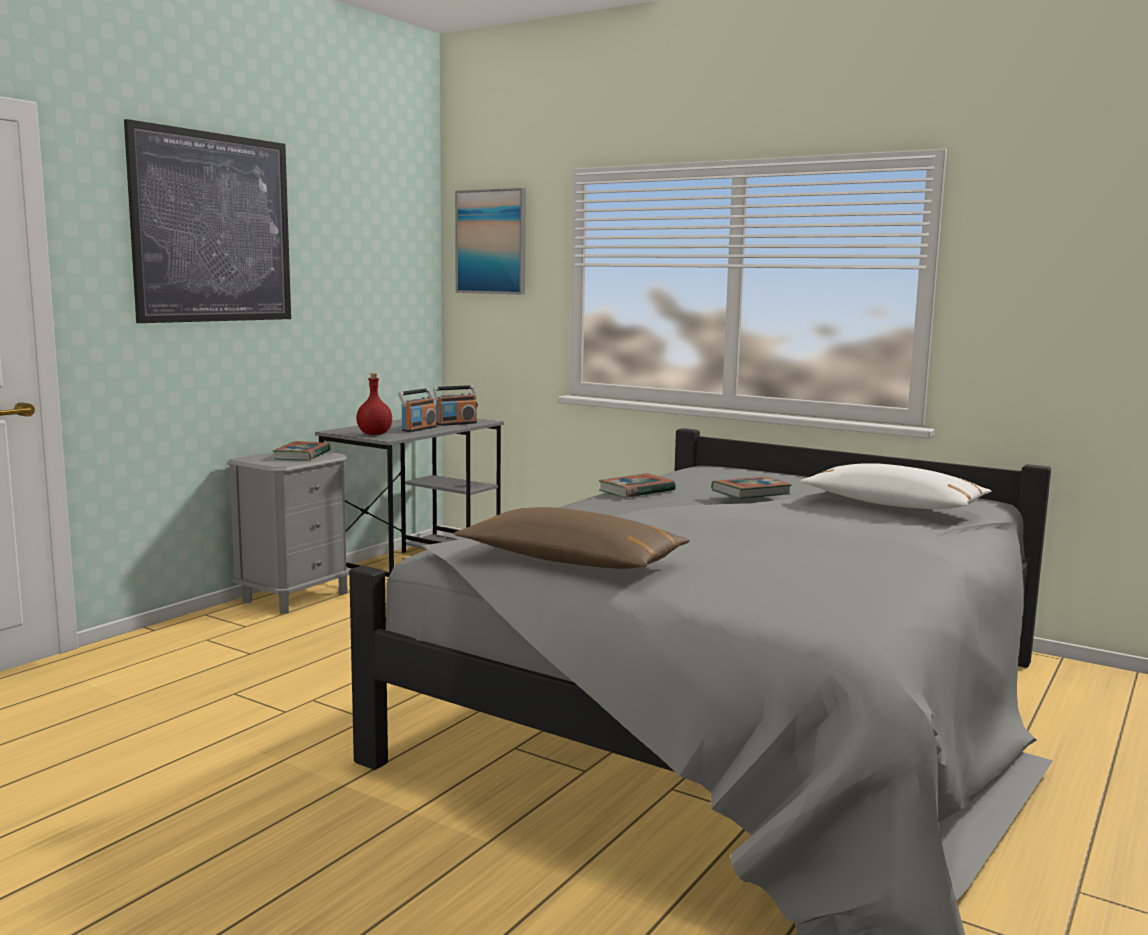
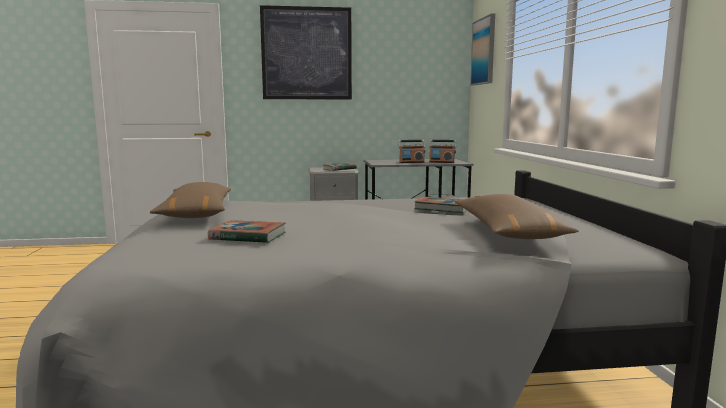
camera: 50 degrees right, 0 degrees up
red bottle [356,373,392,435] -> none
book [599,473,676,498] -> book moved to [208,220,286,243]
white pillow [801,463,991,509] -> brown pillow [455,194,579,239]

